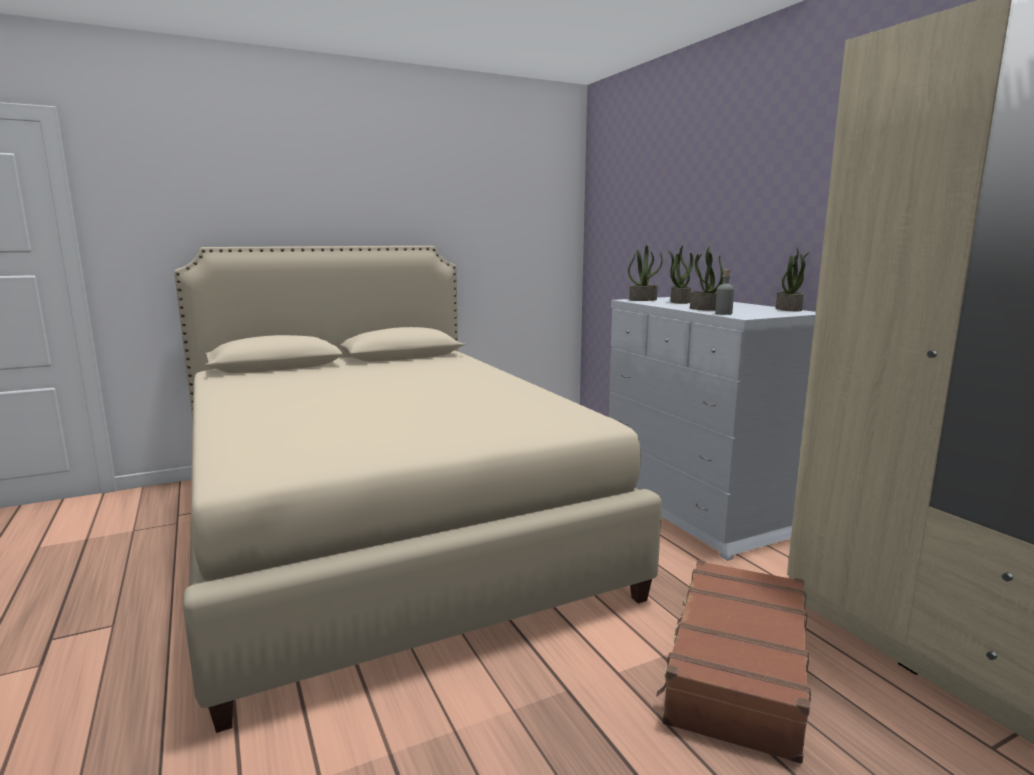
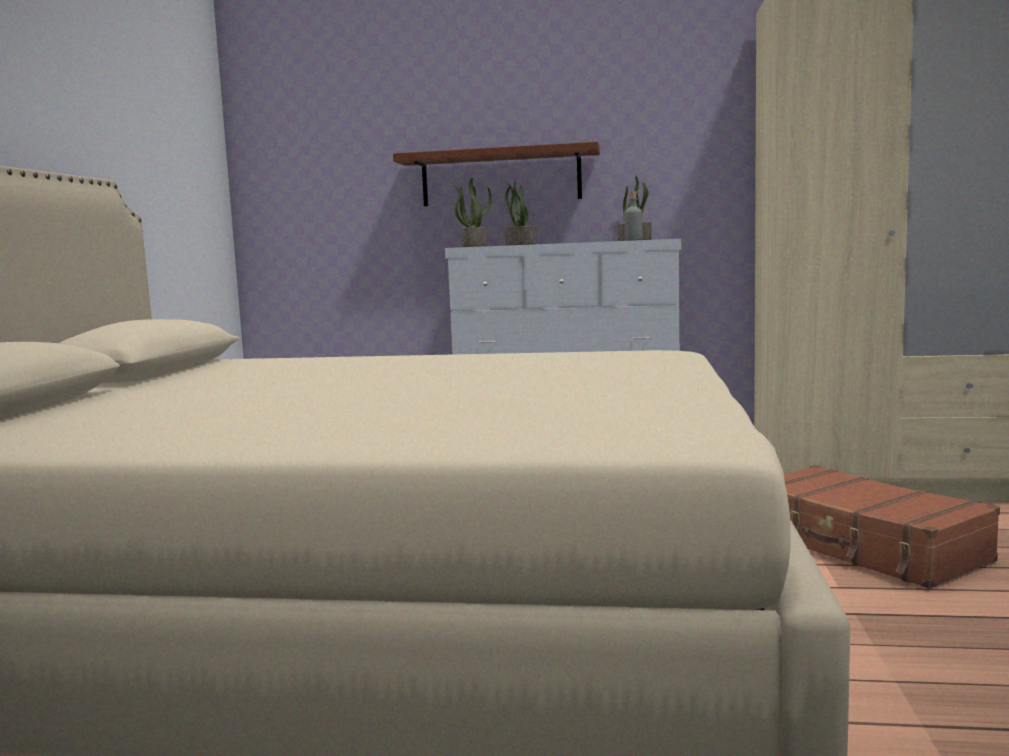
camera: 55 degrees left, 5 degrees down
potted plant [690,247,723,311] -> none
none -> brown shelf [393,141,600,206]

